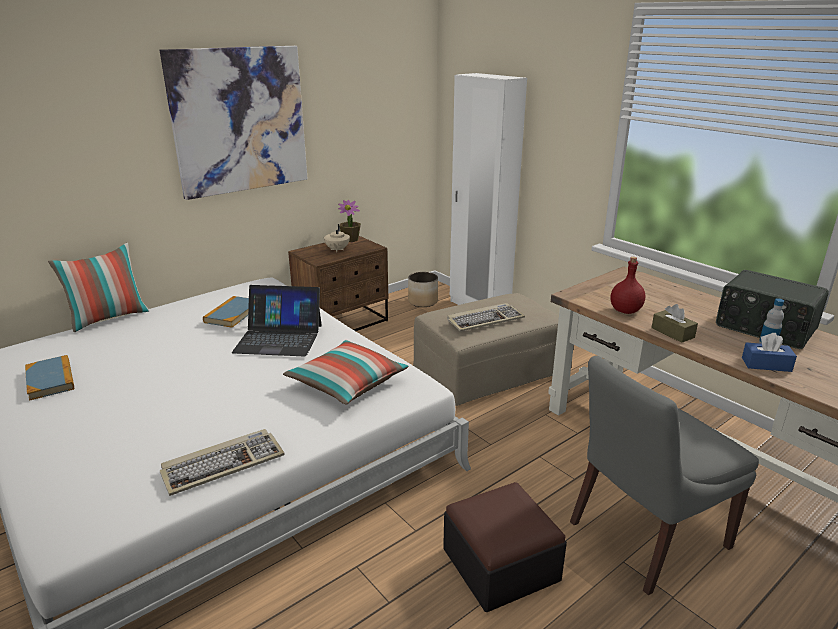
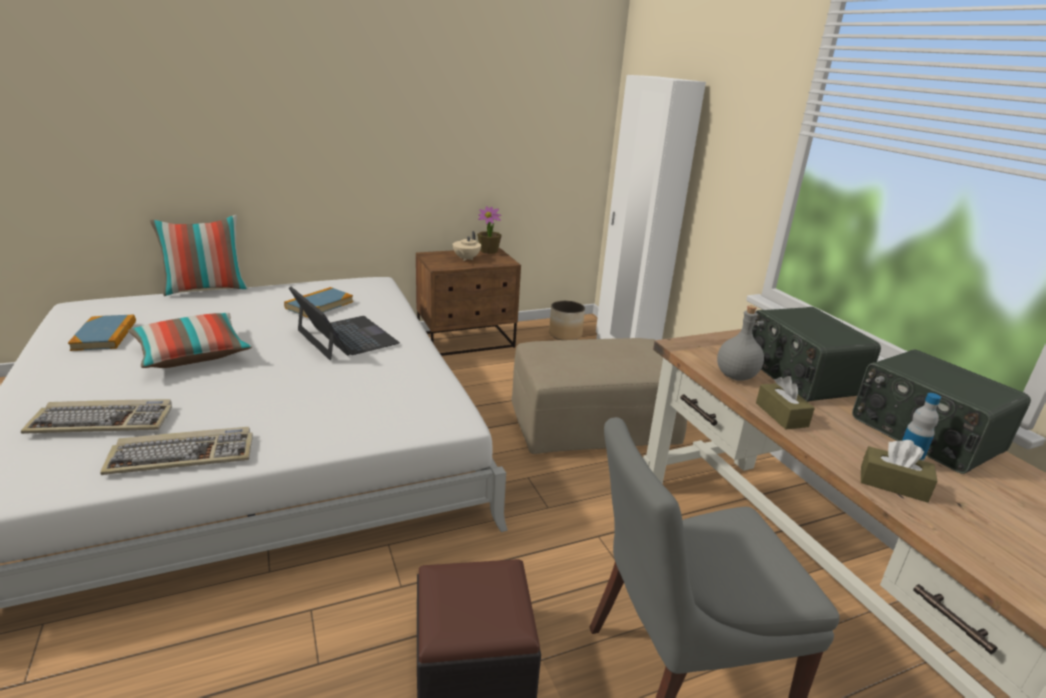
camera: 15 degrees right, 0 degrees up
picture [159,46,308,200] -> none
laptop [232,285,322,357] -> laptop turned 150 degrees counterclockwise [289,287,400,360]
pillow [283,340,409,405] -> pillow moved to [128,313,252,368]
keyboard [447,303,525,332] -> keyboard moved to [21,399,172,434]
red bottle [611,257,645,314] -> grey bottle [717,306,764,380]
blue tissue box [742,333,797,372] -> brown tissue box [861,440,937,503]
none -> radio [752,307,881,402]

